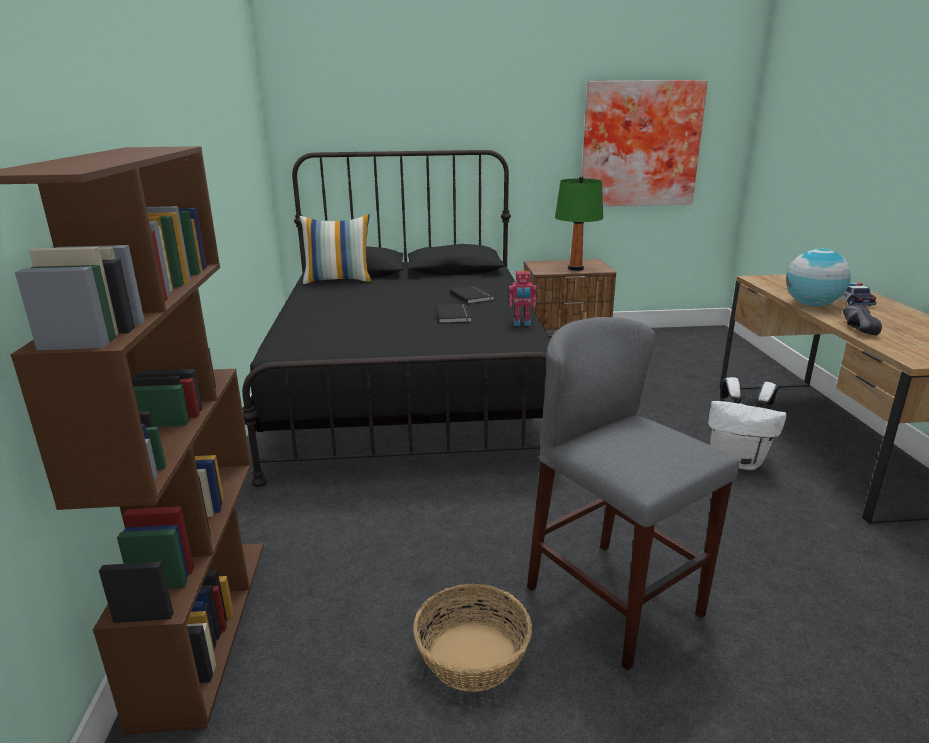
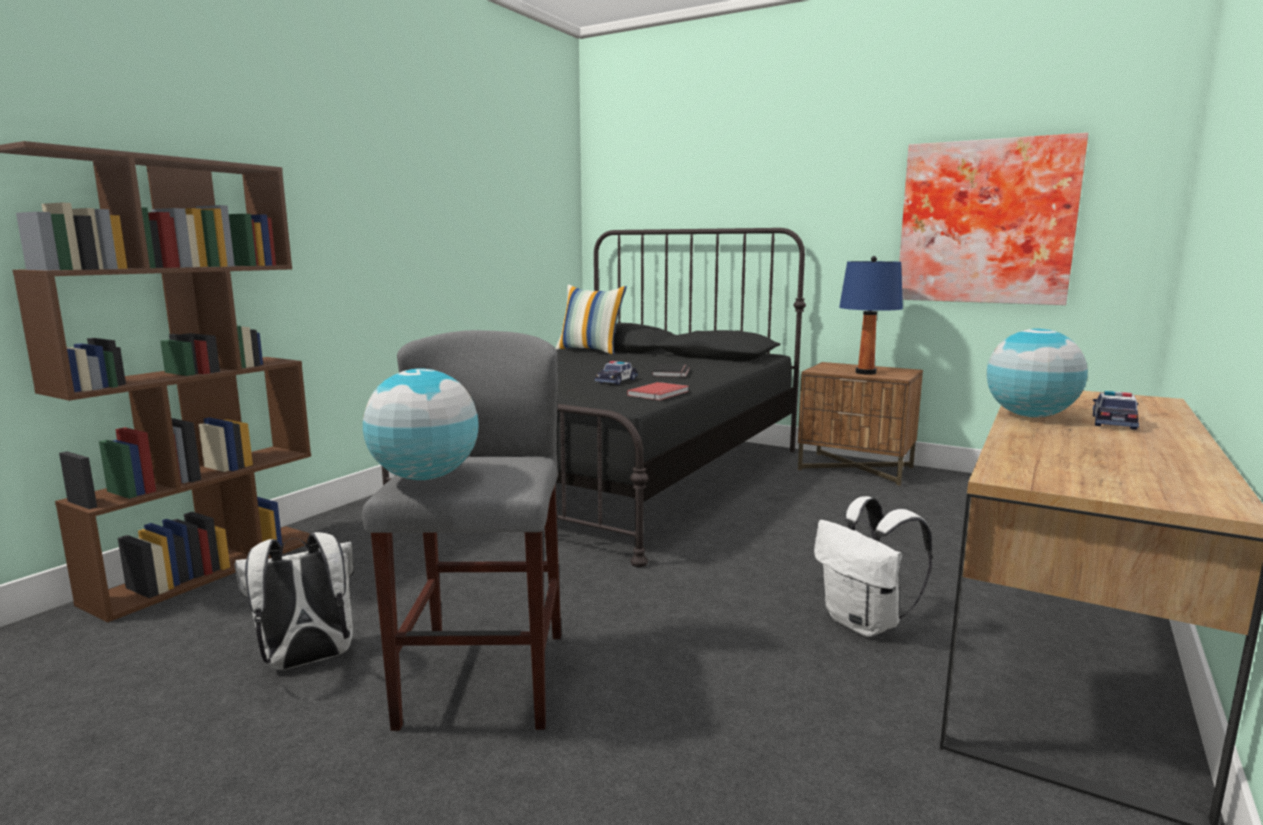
camera: 35 degrees right, 10 degrees down
basket [413,584,532,692] -> white backpack [234,532,354,670]
black book [436,304,472,323] -> toy car [595,361,638,385]
toy robot [509,269,537,326] -> red book [627,382,689,400]
green table lamp [555,176,603,271] -> blue table lamp [839,256,903,375]
black shoe [843,305,882,336] -> none
none -> globe [363,368,479,480]

